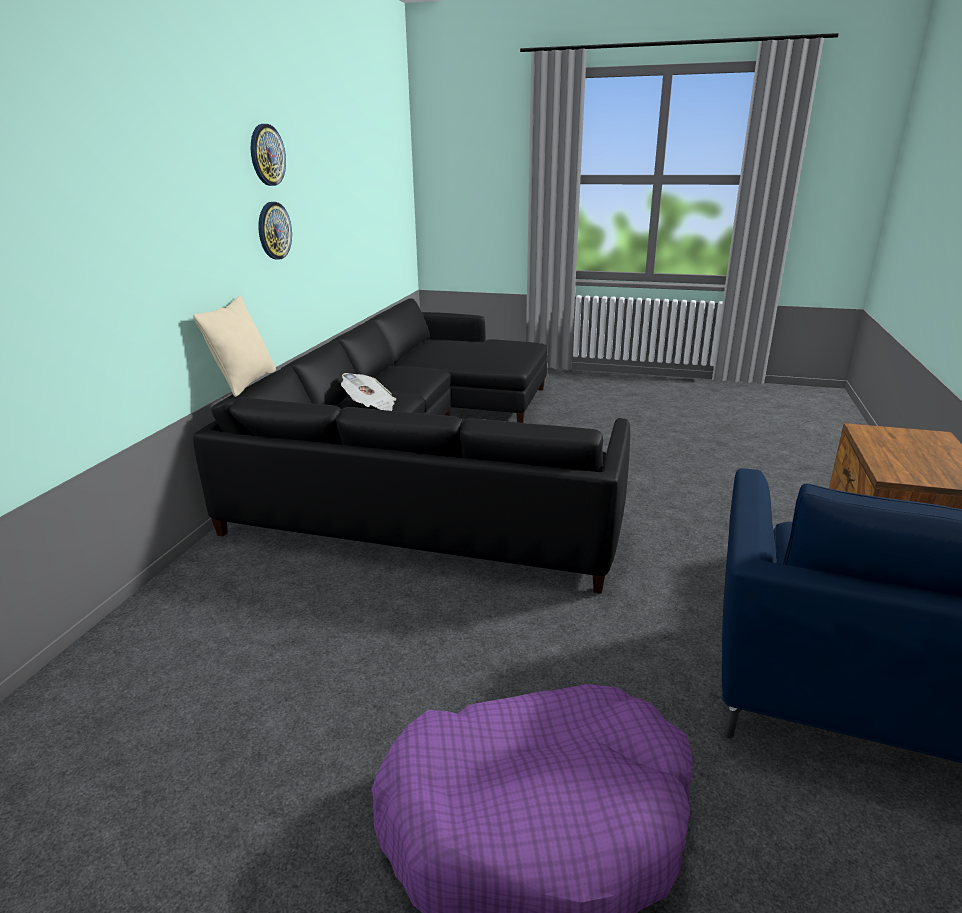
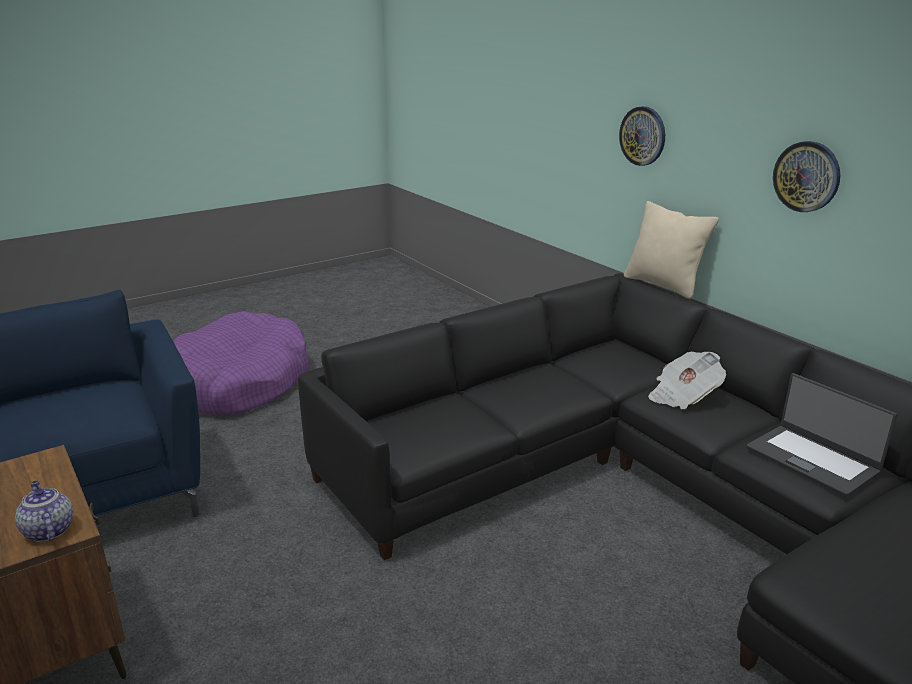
camera: 130 degrees right, 0 degrees up
wall clock [251,124,286,186] -> wall clock moved to [619,106,665,166]
none -> teapot [15,481,73,542]
none -> laptop [747,373,897,497]

